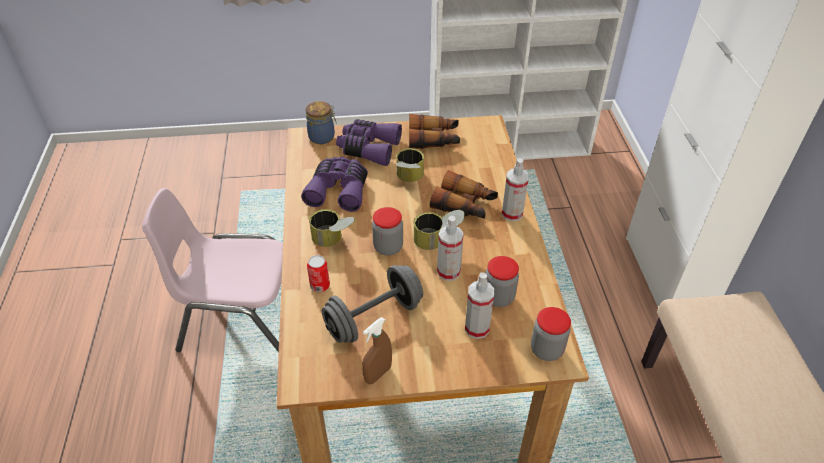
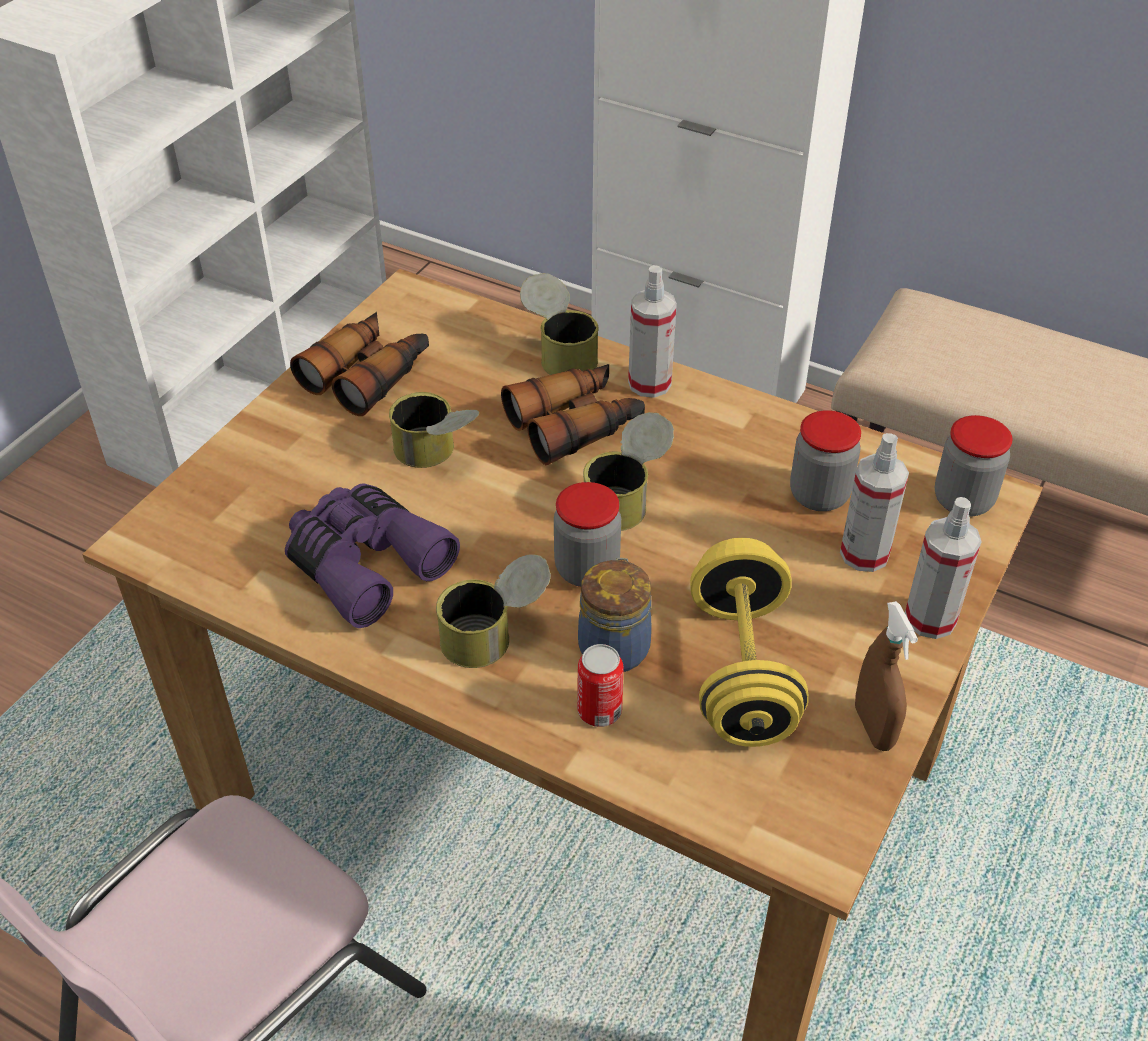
camera: 55 degrees left, 0 degrees up
jar [306,101,337,144] -> jar moved to [578,558,651,672]
grey dumbbell [322,265,423,343] -> yellow dumbbell [690,538,809,747]
purple binoculars [336,119,402,166] -> none
spray bottle [437,216,464,281] -> spray bottle moved to [905,497,982,639]
none -> can [520,273,599,375]

